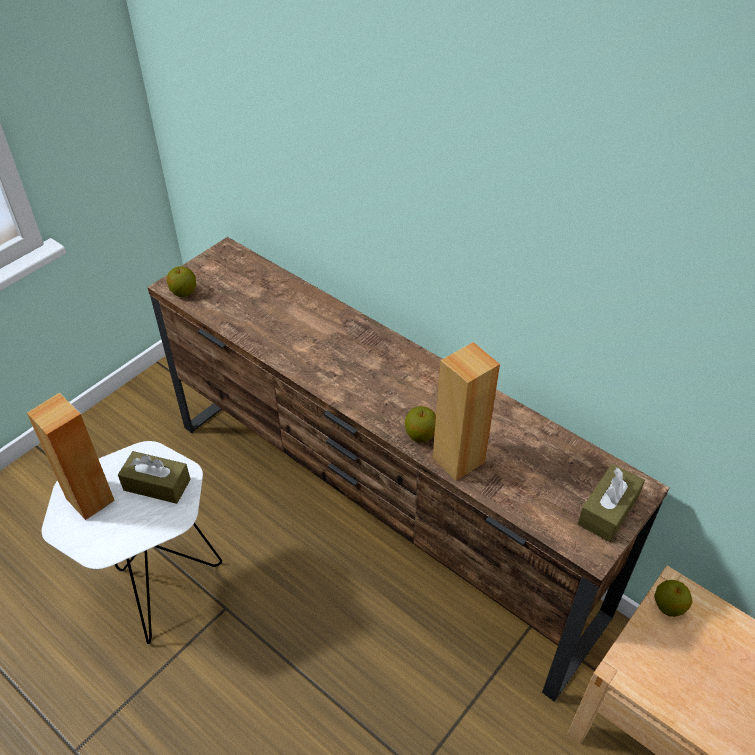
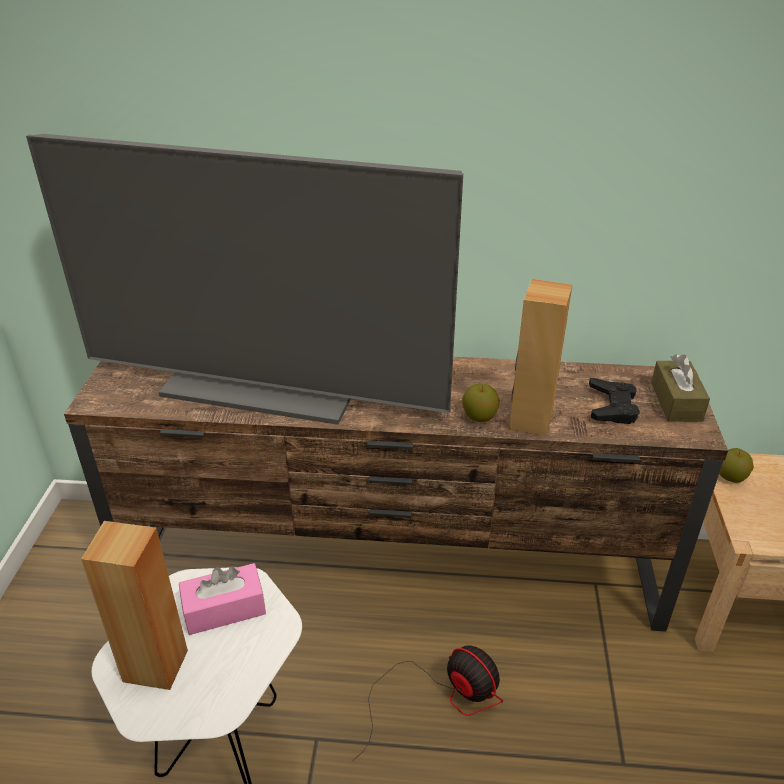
camera: 35 degrees left, 10 degrees down
brown tissue box [118,451,191,504] -> pink tissue box [179,563,266,635]
apple [167,266,196,297] -> none
none -> television [26,134,463,425]
none -> fan [352,645,503,762]
none -> black game controller [589,378,640,424]

